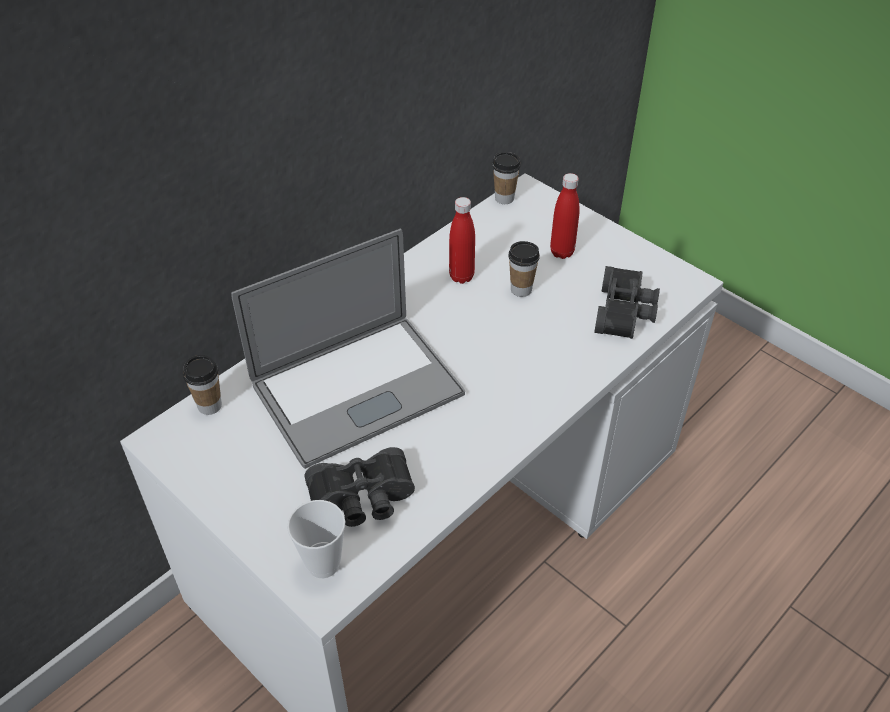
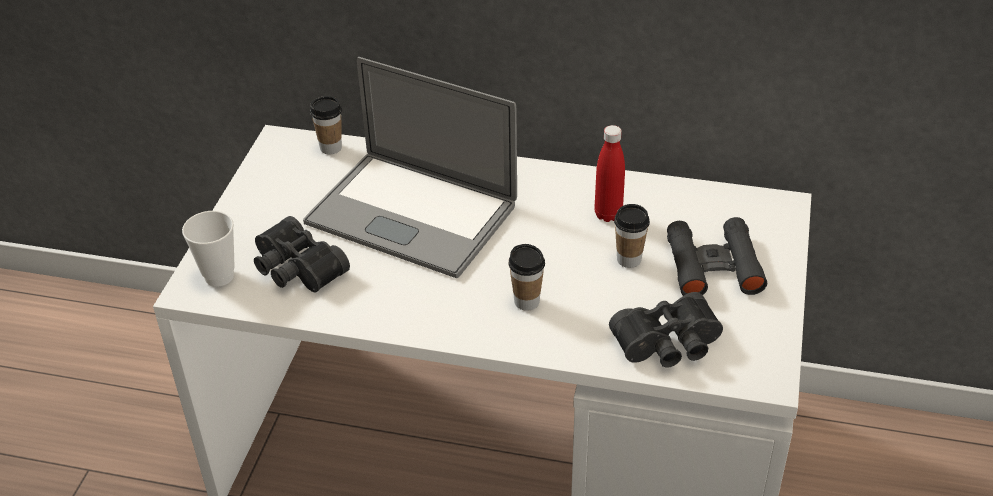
camera: 60 degrees right, 5 degrees down
cup [493,152,521,204] -> cup moved to [509,244,545,311]
red bottle [550,173,579,259] -> black binoculars [667,217,767,296]

